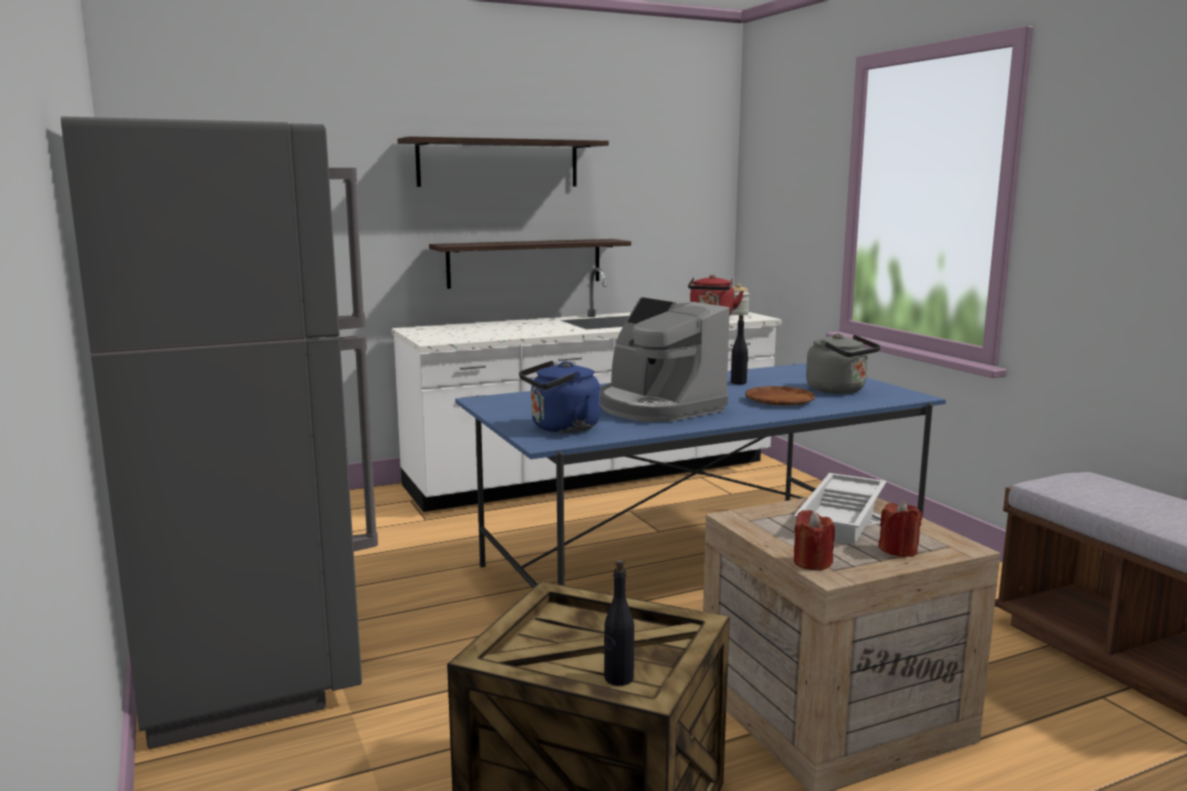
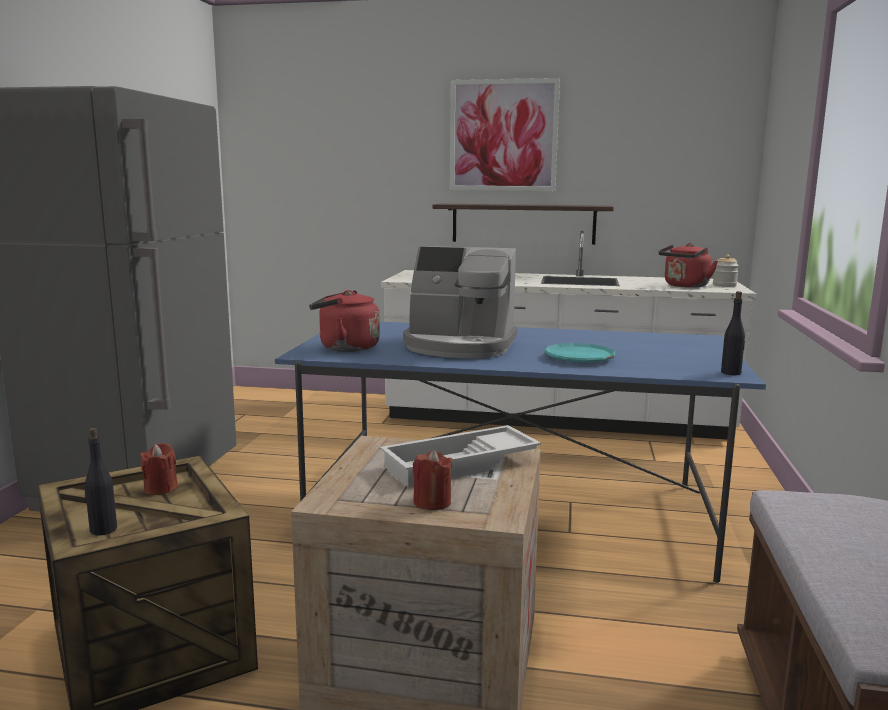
camera: 35 degrees right, 0 degrees up
shelf [397,136,609,187] -> picture [450,78,560,191]
blue kettle [519,361,600,433] -> red kettle [309,290,380,352]
coffee machine [600,297,730,422] -> coffee machine turned 75 degrees counterclockwise [403,246,517,358]
black bottle [731,315,748,384] -> black bottle moved to [721,291,745,375]
brown plate [745,386,815,405] -> turquoise plate [544,343,615,363]
red candle [794,510,835,570] -> red candle moved to [140,443,178,495]
grey kettle [806,334,880,394] -> none

